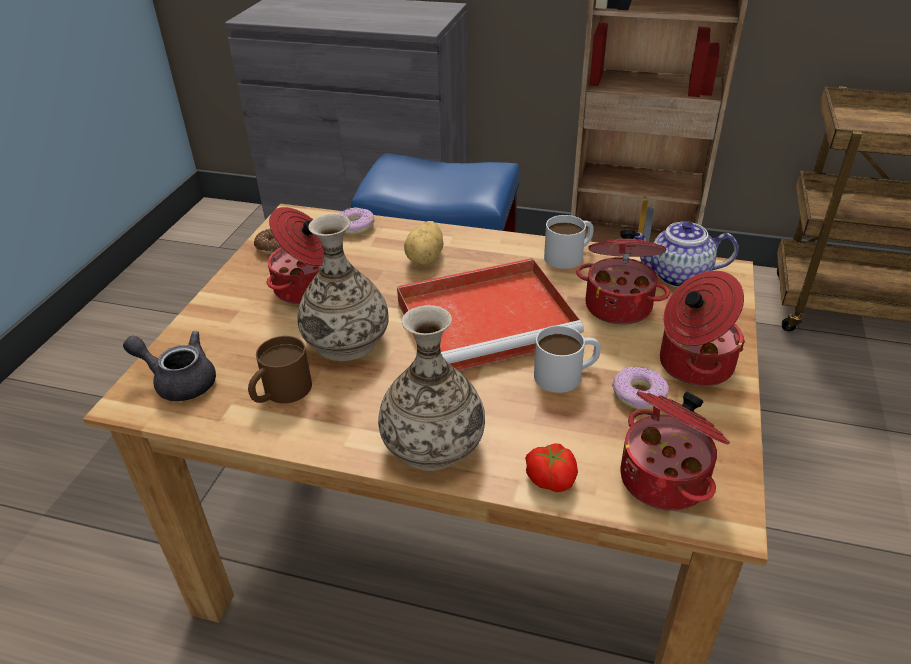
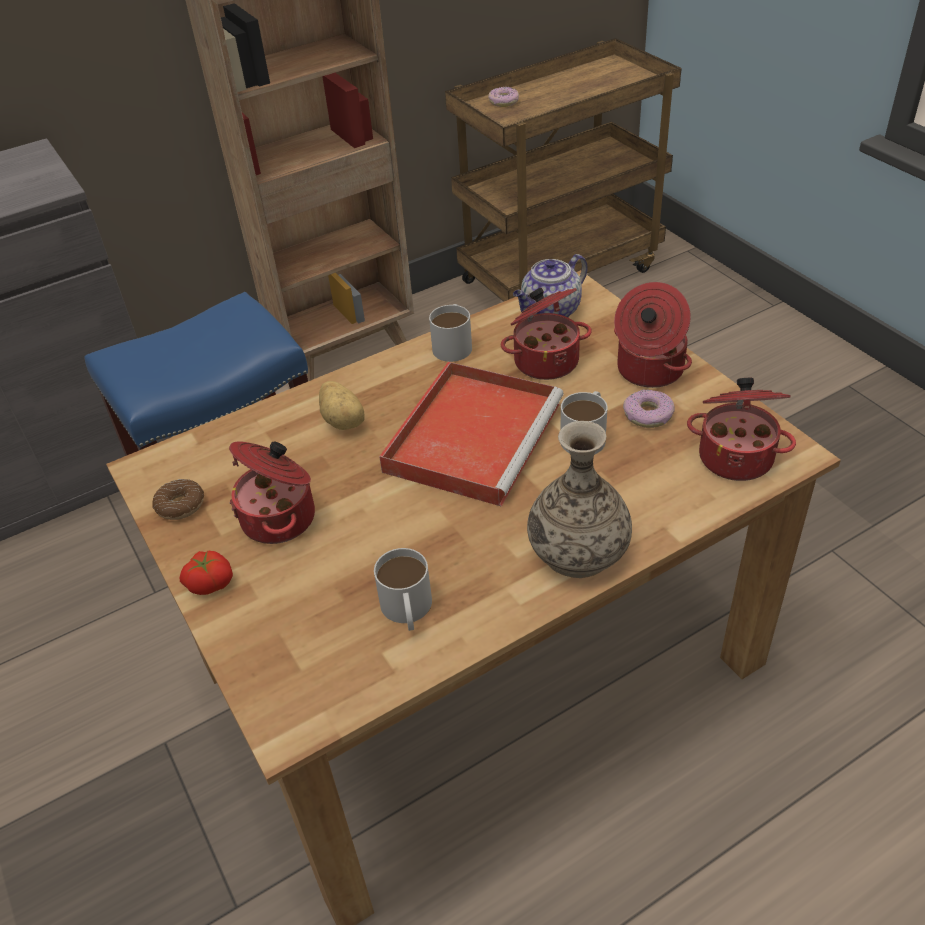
camera: 45 degrees left, 5 degrees up
grey teapot [123,331,216,401] -> none
brown mug [248,336,312,403] -> white mug [374,548,432,631]
vase [297,214,389,361] -> none
donut [339,207,375,235] -> donut moved to [488,87,519,107]
tomato [525,444,578,492] -> tomato moved to [180,551,233,595]

